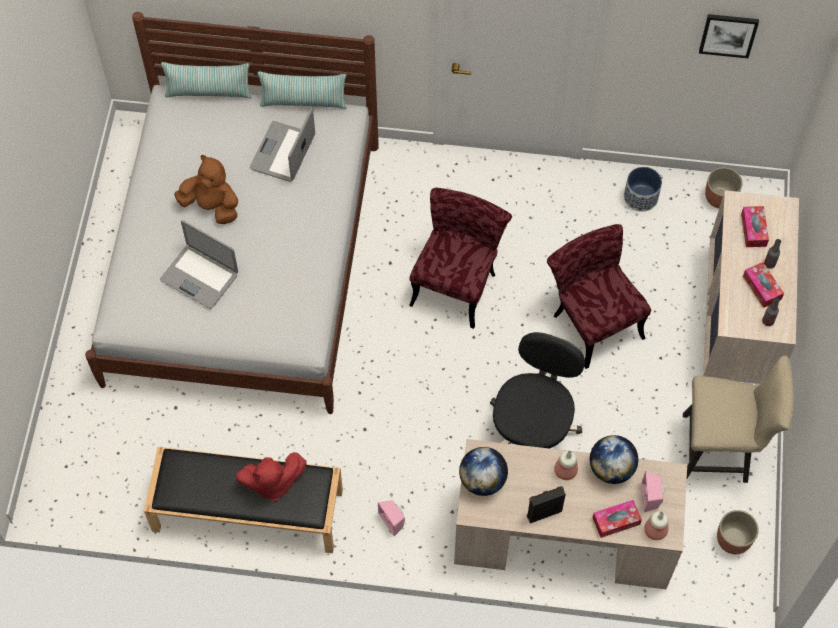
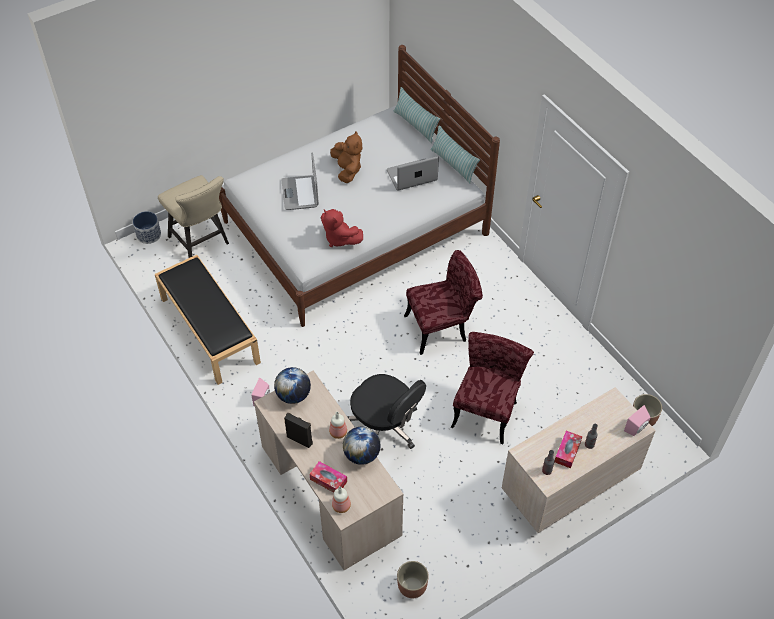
camera: 50 degrees right, 10 degrees down
red plush toy [236,452,307,502] -> red plush toy moved to [321,209,363,247]
black office chair [490,332,585,448] -> black office chair turned 60 degrees clockwise [347,374,426,449]
planter [624,167,662,212] -> planter moved to [133,211,161,244]
pink speaker [642,471,664,512] -> pink speaker moved to [624,405,651,436]
beige chair [683,356,794,483] -> beige chair moved to [158,175,229,258]
picture [699,14,759,58] -> none
tissue box [741,206,769,247] -> none

